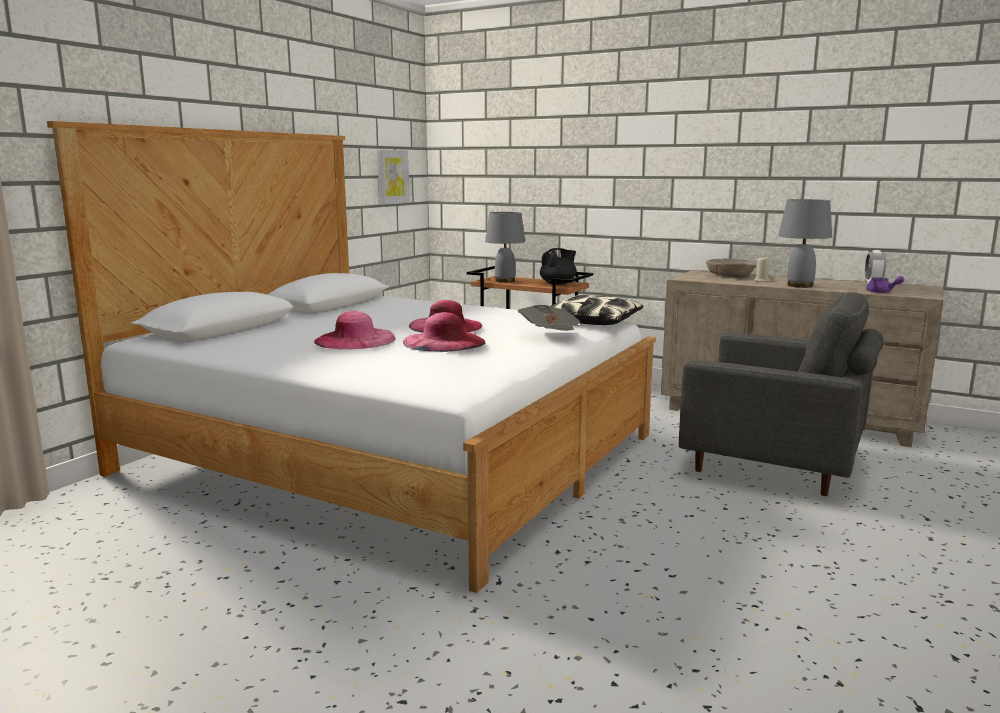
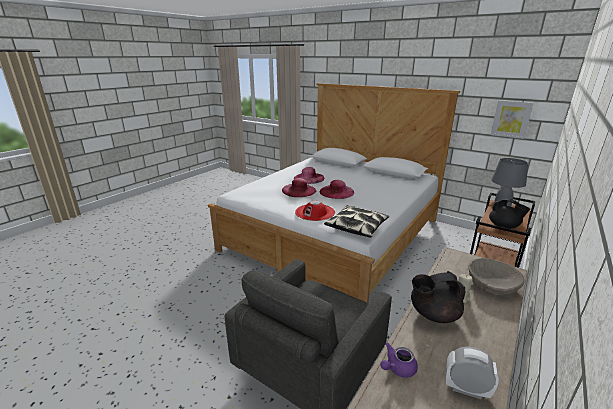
camera: 95 degrees right, 10 degrees up
newspaper [517,305,581,331] -> red hat [295,201,335,221]
grey table lamp [778,199,832,288] -> black teapot [411,271,466,323]

